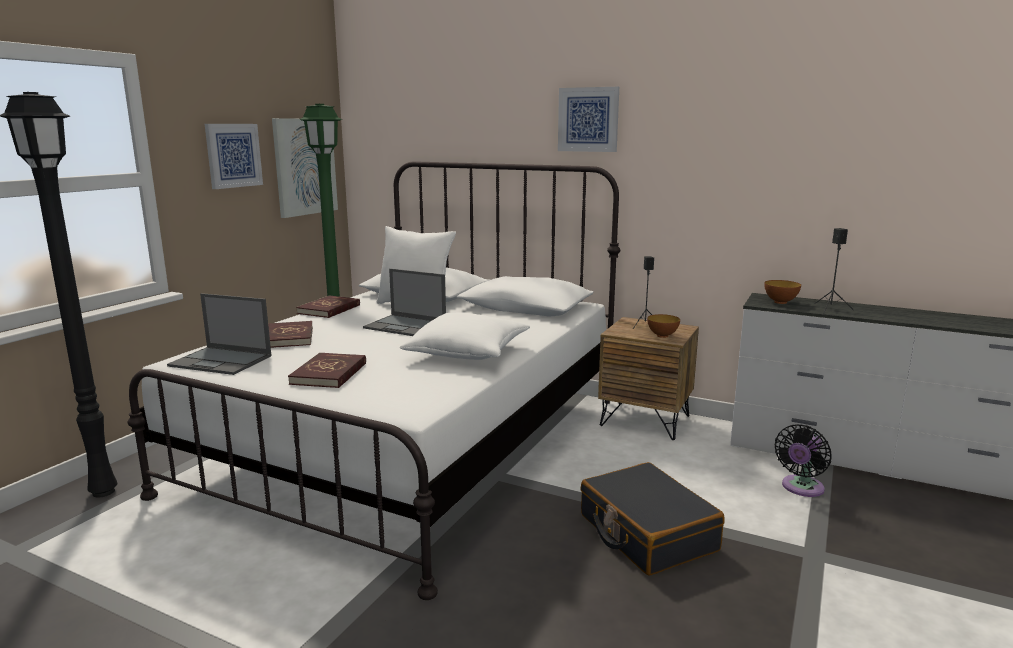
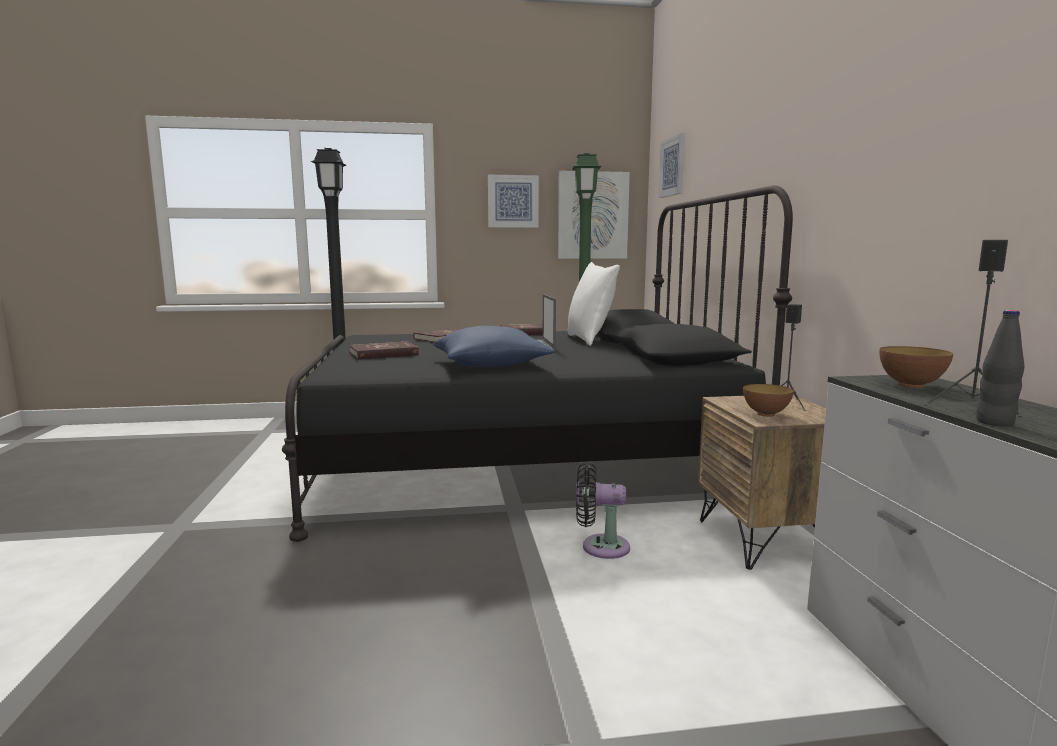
camera: 55 degrees right, 5 degrees down
white bed [127,161,621,600] -> black bed [282,185,793,542]
laptop [167,293,272,375] -> none
white pillow [400,312,530,360] -> blue pillow [433,326,555,367]
picture [558,87,619,152] -> picture moved to [659,133,685,198]
black suitcase [581,462,724,576] -> none
black fan [775,424,832,497] -> black fan moved to [576,462,630,559]
none -> black bottle [976,310,1024,427]

